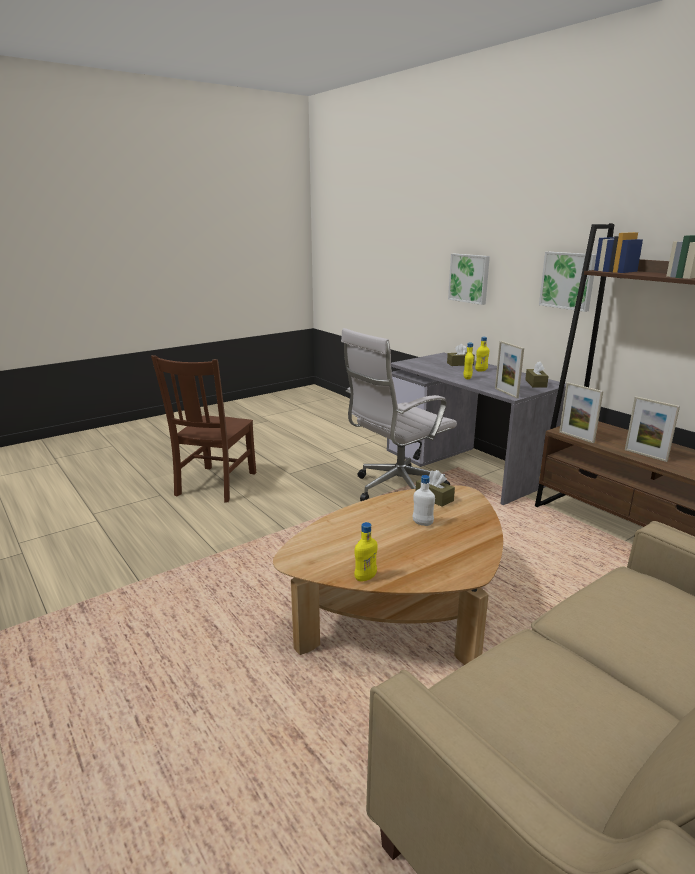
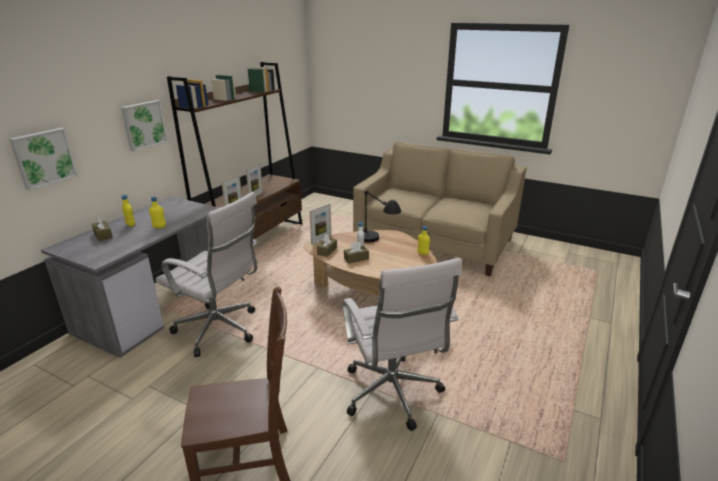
camera: 115 degrees left, 5 degrees up
picture frame [495,341,524,398] -> picture frame moved to [309,203,331,245]
brown tissue box [525,361,549,388] -> brown tissue box moved to [344,241,369,264]
none -> white office chair [343,258,462,431]
none -> black table lamp [363,191,401,243]

